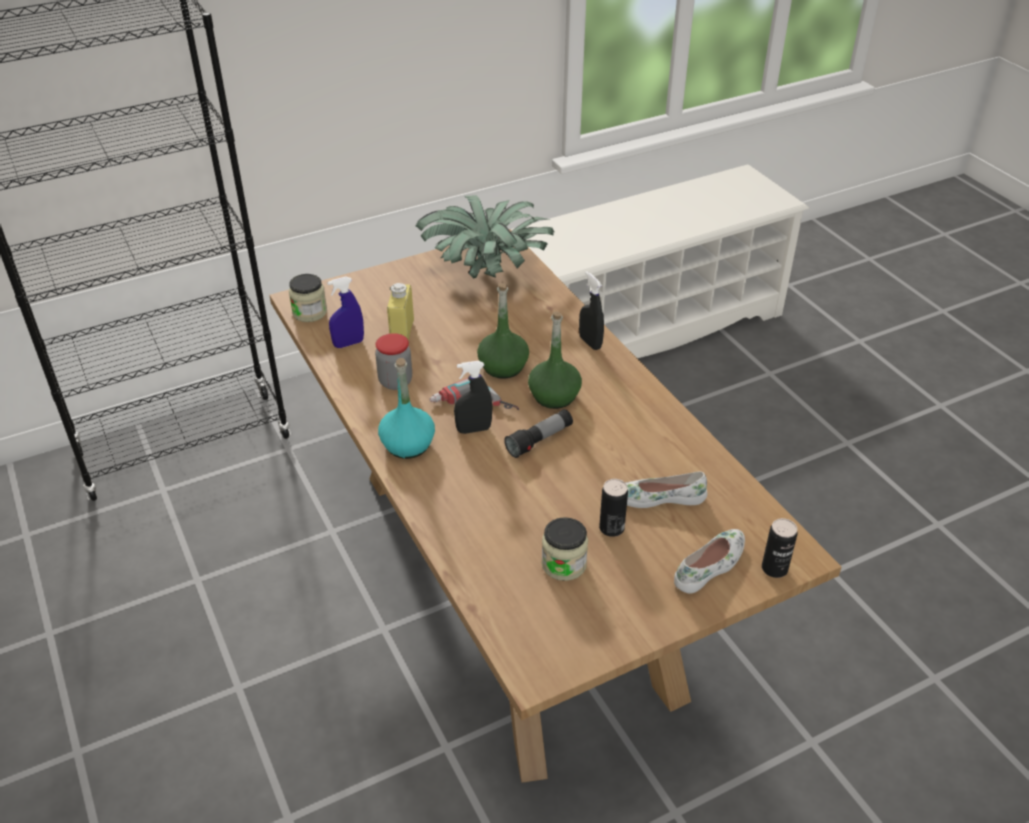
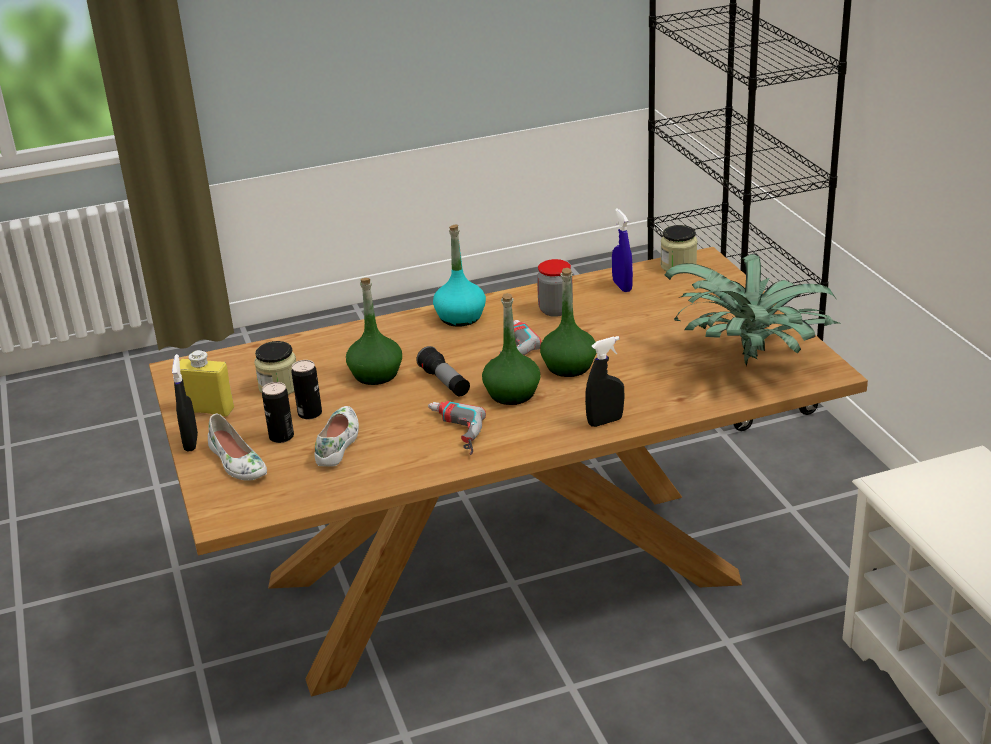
camera: 100 degrees right, 10 degrees down
yellow bottle [387,283,414,341] -> yellow bottle moved to [179,350,234,417]
black spray bottle [454,361,492,434] -> black spray bottle moved to [172,354,198,452]
can [762,518,798,578] -> can moved to [262,382,294,443]
none -> green bottle [346,278,402,385]
none -> power drill [428,401,486,455]

